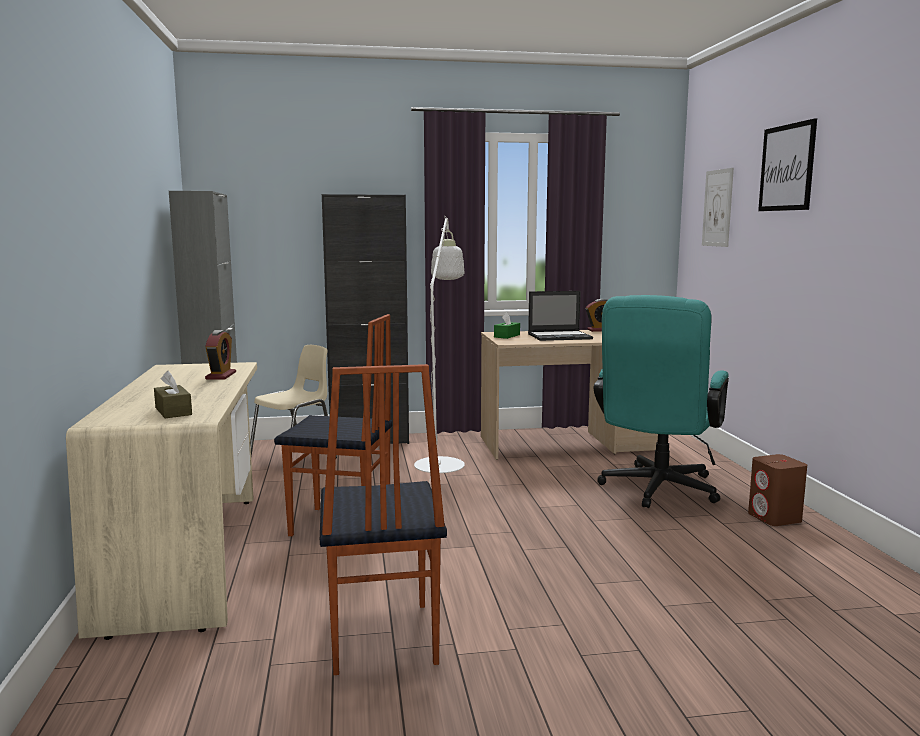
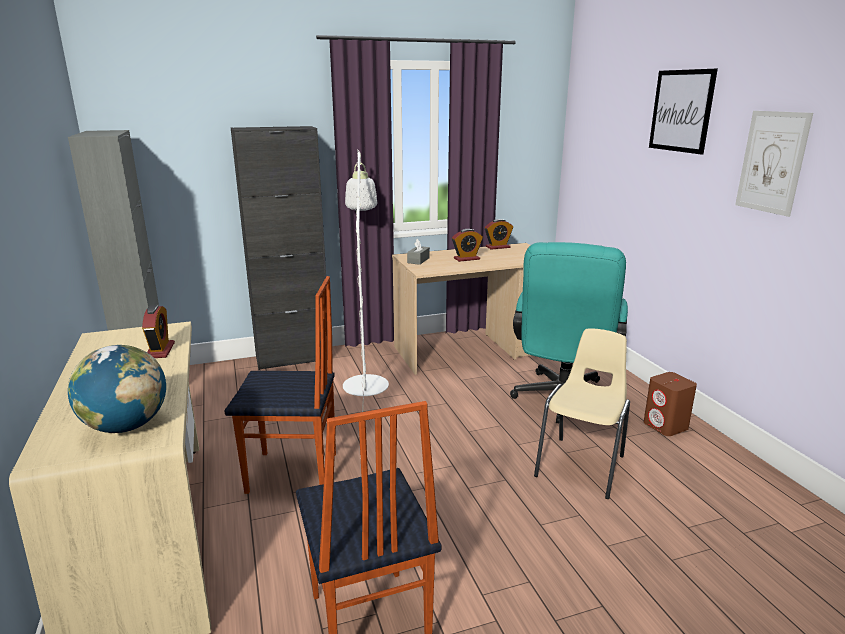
camera: 10 degrees left, 10 degrees up
brown tissue box [154,371,192,418] -> globe [68,345,166,433]
beige chair [250,345,337,458] -> beige chair moved to [534,329,630,499]
green tissue box [494,312,520,339] -> grey tissue box [407,239,430,265]
laptop [528,291,593,341] -> alarm clock [452,229,483,262]
picture [702,168,734,247] -> picture moved to [735,111,813,217]

